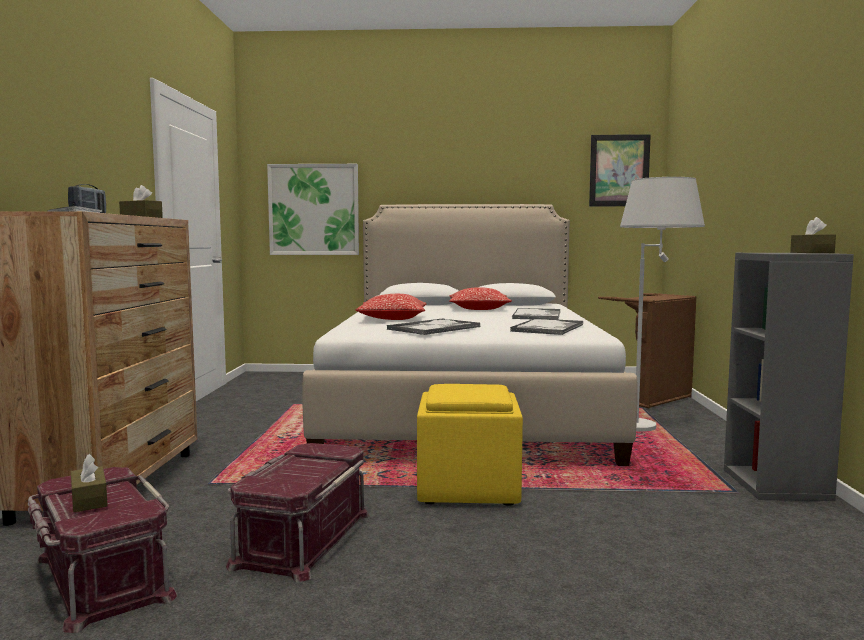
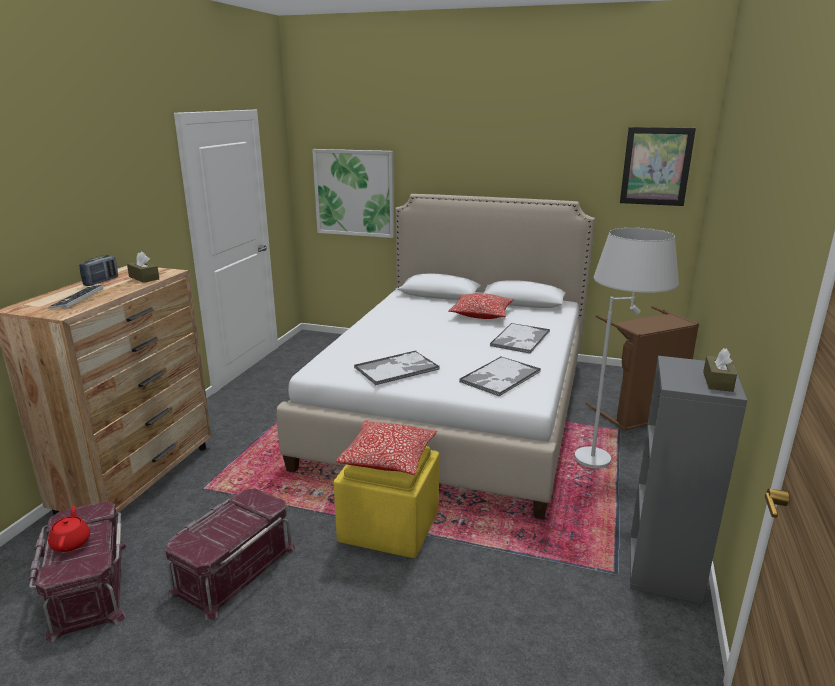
camera: 15 degrees right, 15 degrees up
brown tissue box [71,454,108,512] -> red teapot [48,506,90,552]
pillow [355,294,426,320] -> pillow moved to [336,420,437,475]

